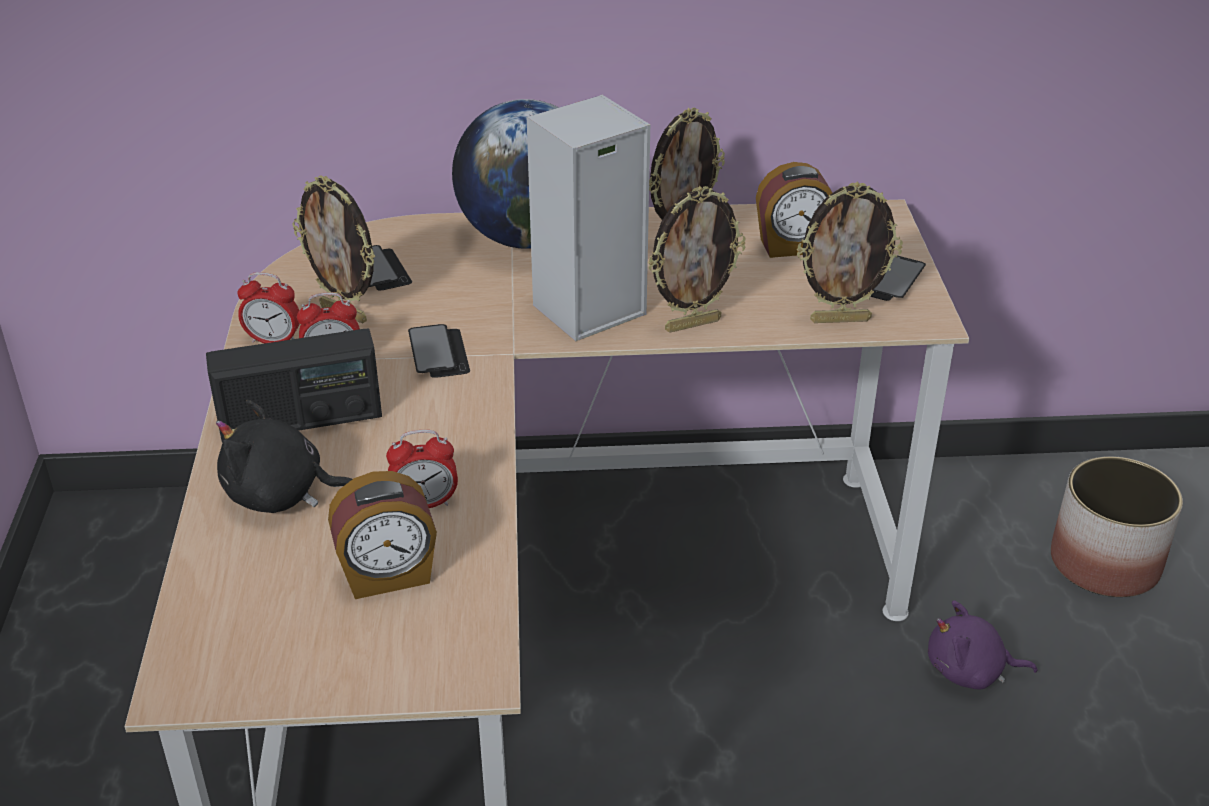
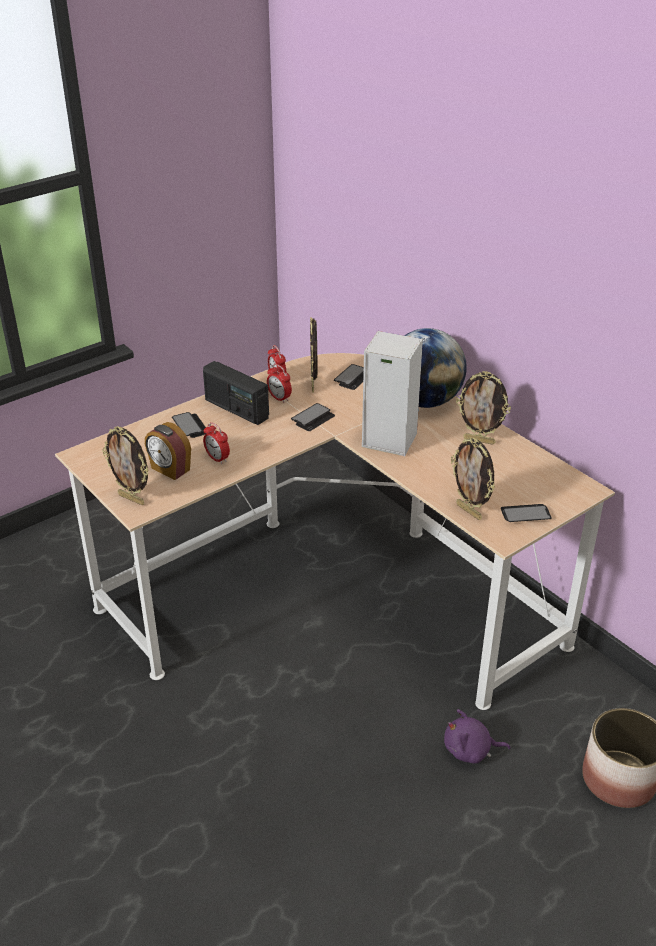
camera: 55 degrees right, 0 degrees up
black plush toy [216,400,352,513] -> phone [172,412,207,438]
picture frame [648,186,745,333] -> picture frame moved to [102,426,149,505]
alarm clock [756,162,833,258] -> none
purple plush toy [928,600,1037,689] -> purple plush toy turned 60 degrees counterclockwise [444,709,510,764]

